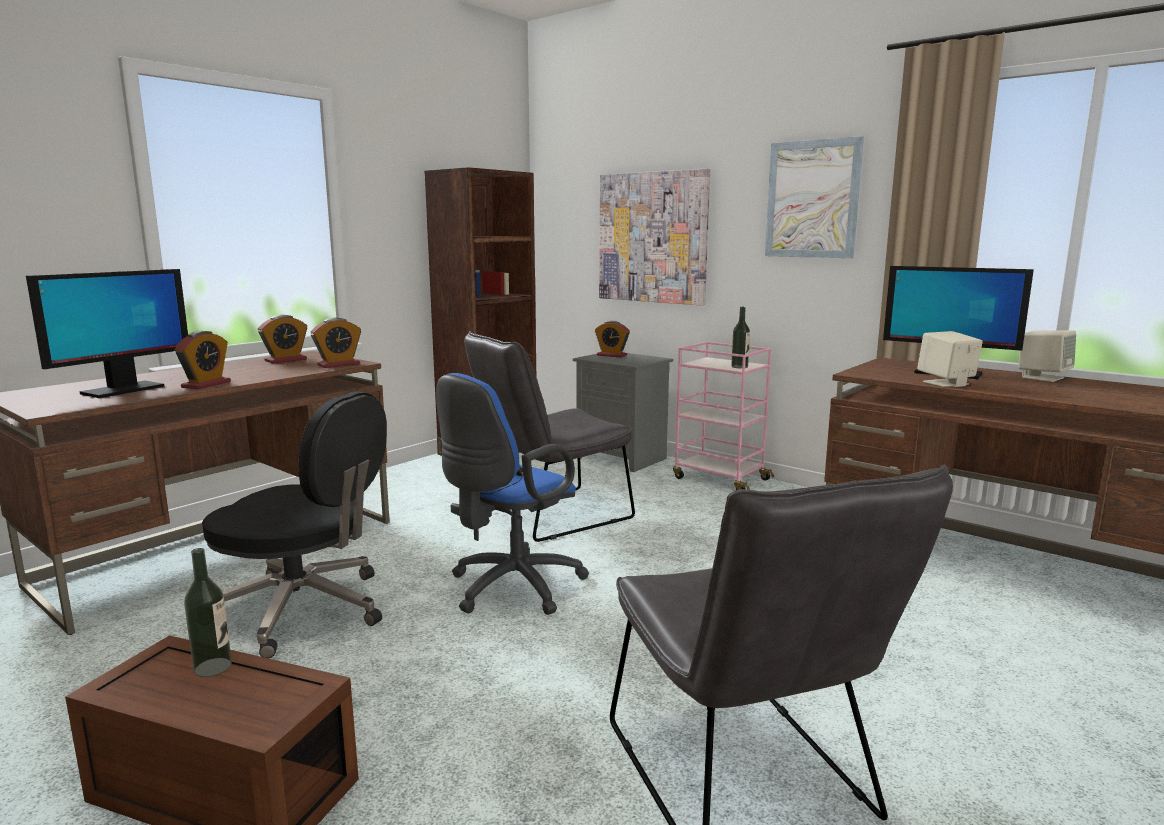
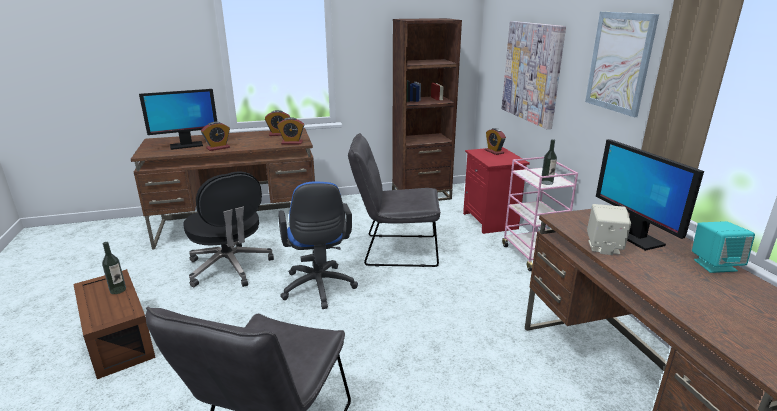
camera: 35 degrees right, 10 degrees up
blue office chair [436,373,589,615] -> blue office chair turned 90 degrees counterclockwise [278,181,358,309]
grey nightstand [573,353,673,472] -> red nightstand [463,147,530,234]
beige speaker [1018,330,1076,382] -> turquoise speaker [692,221,755,273]

